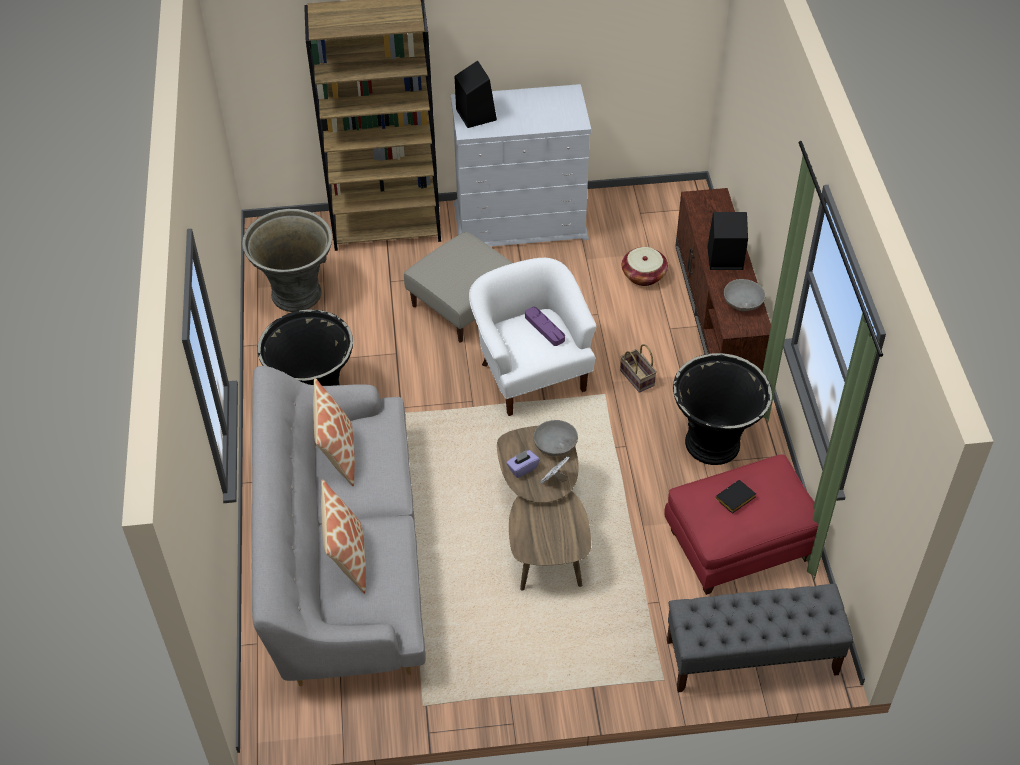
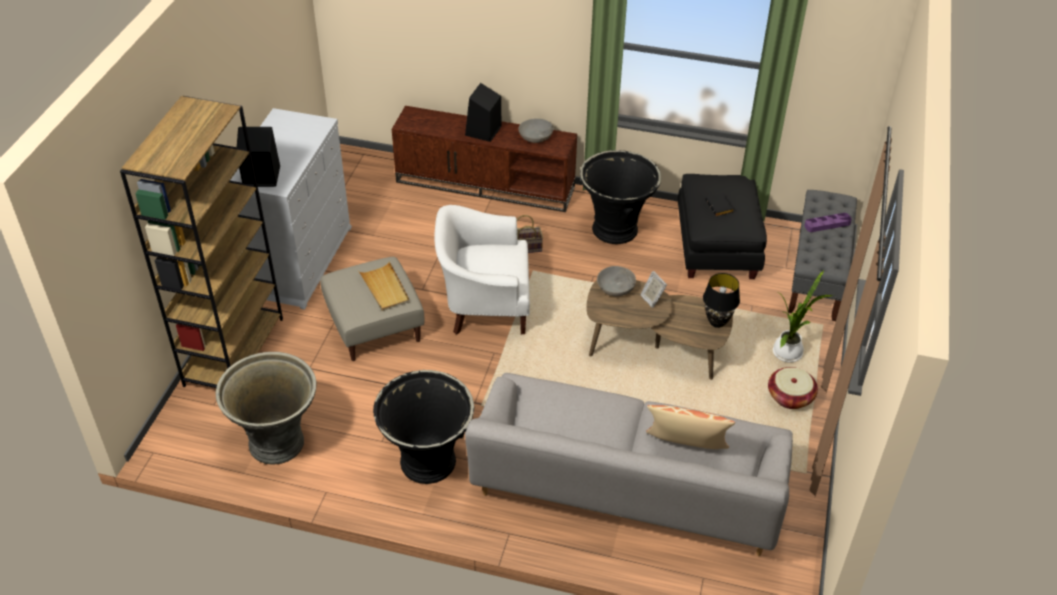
camera: 70 degrees left, 5 degrees down
pillow [313,378,355,486] -> none
purple tissue box [506,450,539,478] -> none
purple tray [525,307,565,346] -> purple tray moved to [804,213,852,232]
basket [622,247,668,286] -> basket moved to [768,367,818,409]
red ottoman [664,454,819,595] -> black ottoman [678,174,767,279]
none -> beige tray [359,261,410,311]
none -> black table lamp [703,273,740,328]
none -> potted plant [773,270,834,362]

